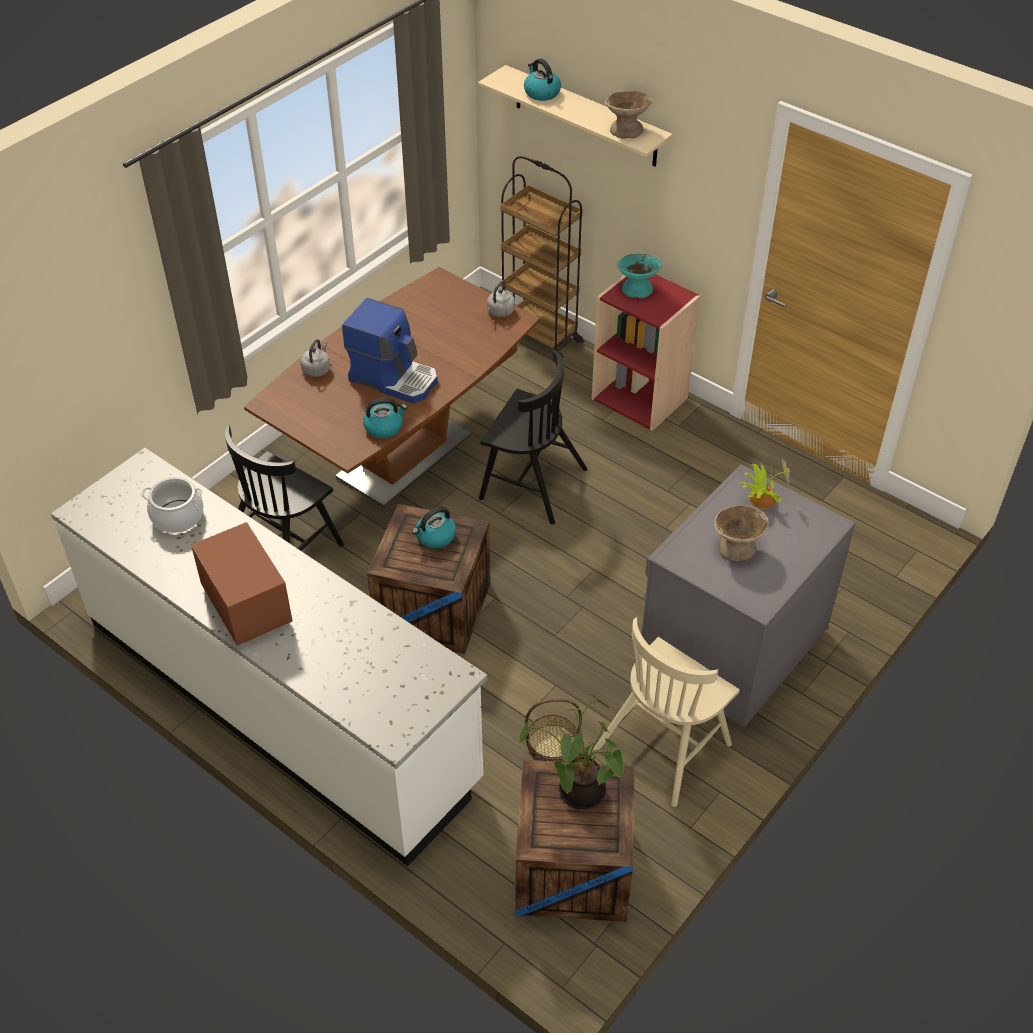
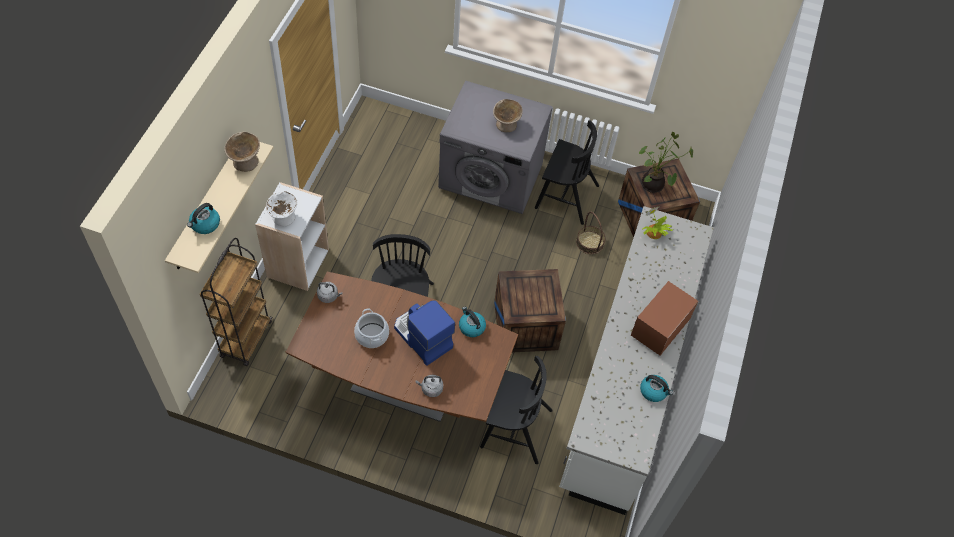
camera: 115 degrees left, 10 degrees up
cooking pot [141,477,203,533] -> cooking pot moved to [354,308,389,348]
coffee machine [342,298,438,403] -> coffee machine turned 45 degrees counterclockwise [394,300,455,366]
kettle [412,507,456,549] -> kettle moved to [640,375,673,402]
red bookcase [592,274,701,431] -> white bookcase [255,182,329,291]
beige chair [594,617,740,807] -> black chair [535,120,599,225]
turquoise bowl [617,254,662,298] -> white bowl [266,191,298,226]
potted plant [740,458,790,509] -> potted plant moved to [642,206,673,239]

